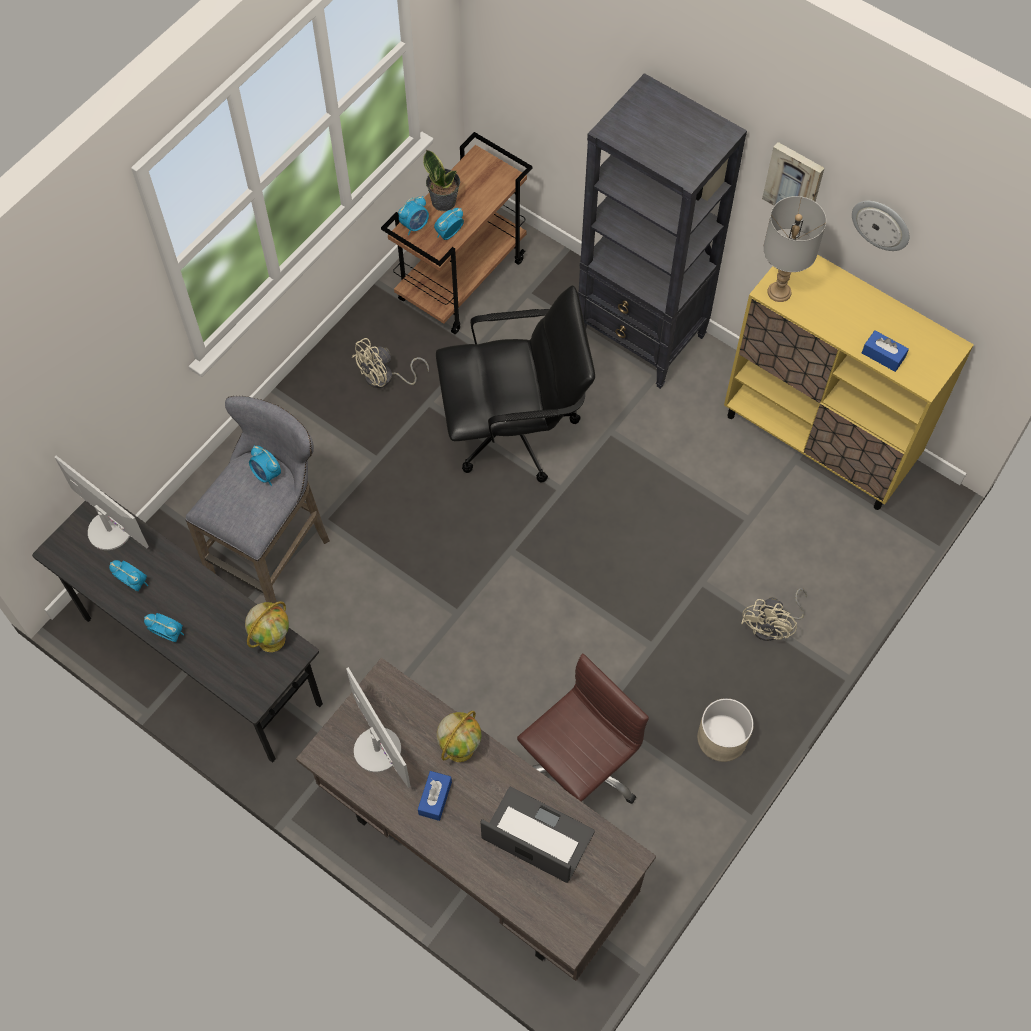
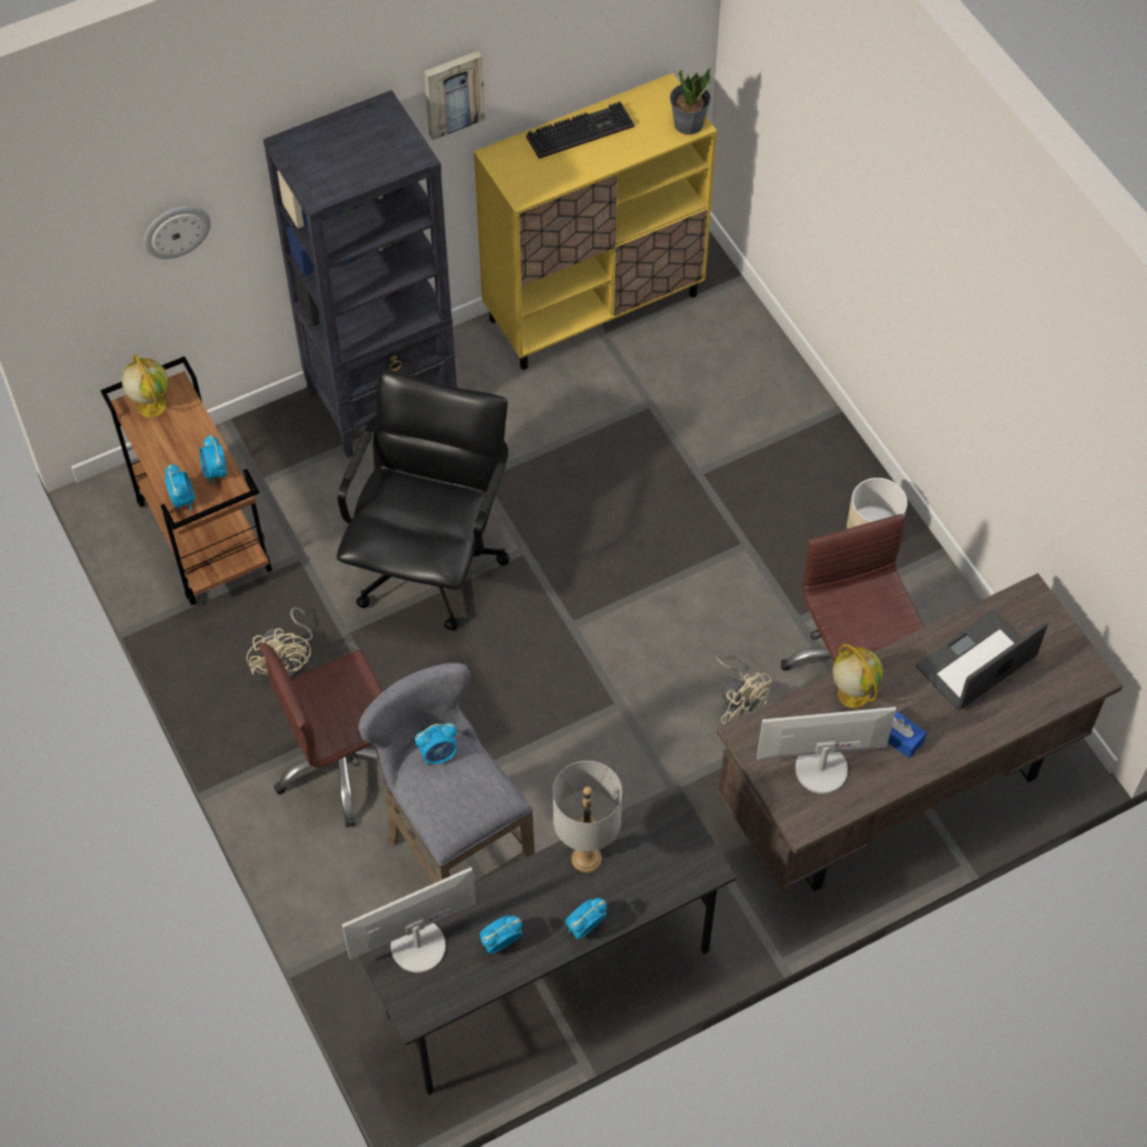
camera: 65 degrees left, 5 degrees down
globe [245,601,289,652] -> globe moved to [122,354,168,418]
potted plant [423,150,460,211] -> potted plant moved to [670,68,711,135]
beige fan [741,588,807,641] -> beige fan moved to [716,655,771,724]
grey table lamp [763,196,826,302] -> grey table lamp moved to [553,761,622,873]
wall clock [852,201,909,251] -> wall clock moved to [144,206,211,259]
blue tissue box [862,330,909,372] -> none
none -> brown office chair [259,643,383,827]
none -> keyboard [526,102,634,159]

